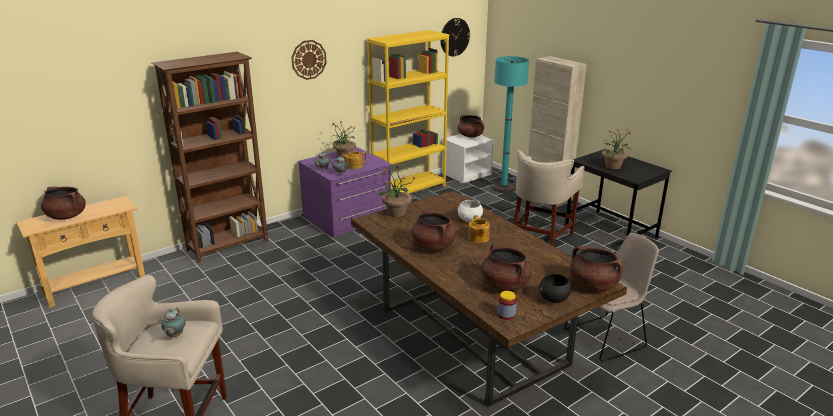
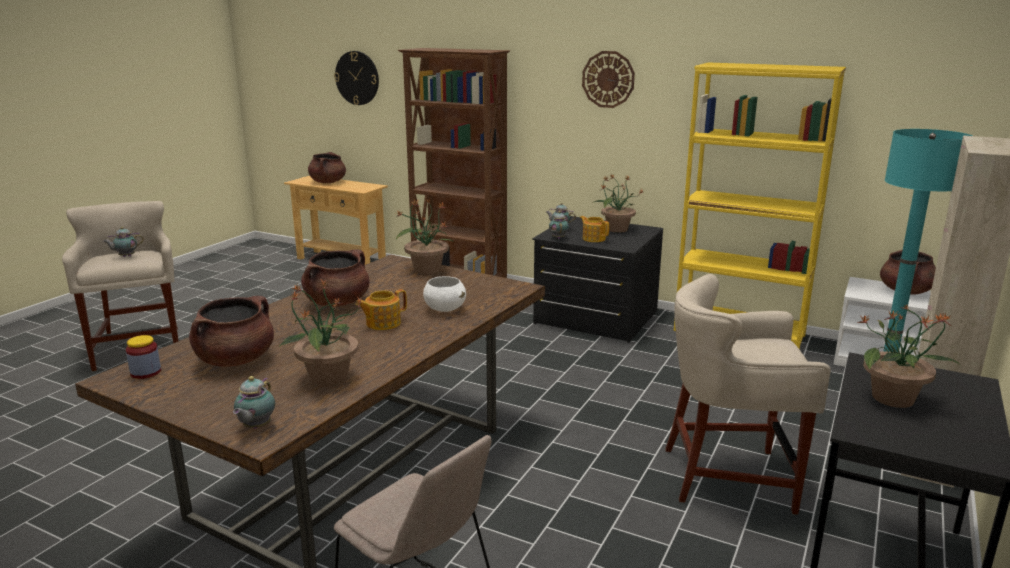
camera: 65 degrees right, 5 degrees down
purple dresser [298,147,392,238] -> black dresser [532,216,663,343]
wall clock [440,18,471,57] -> wall clock moved to [334,51,379,105]
black bowl [539,274,572,303] -> none
brown cooking pot [570,246,622,291] -> teapot [233,376,275,429]
none -> potted plant [279,280,364,387]

